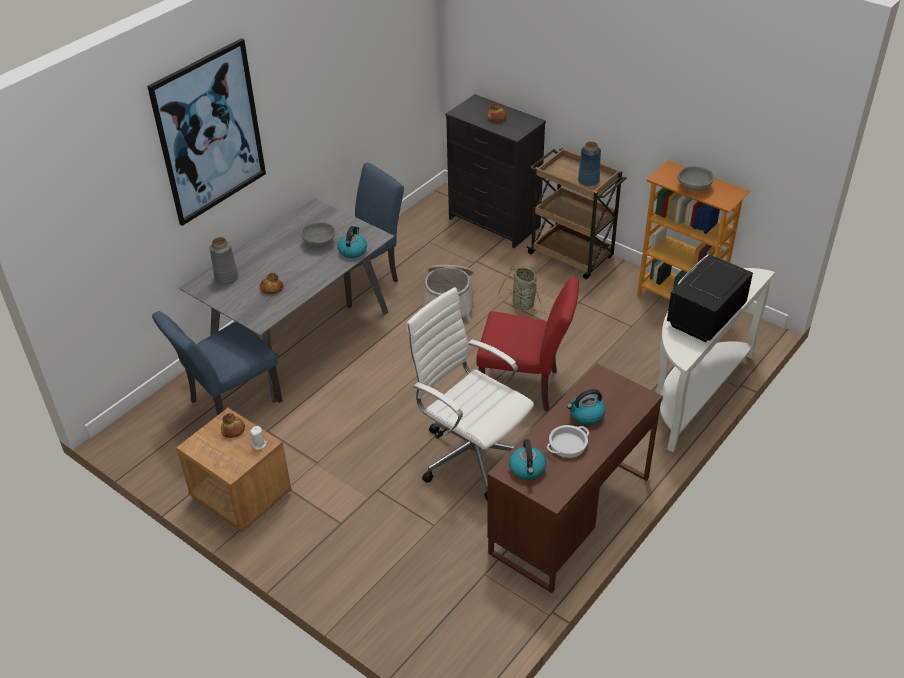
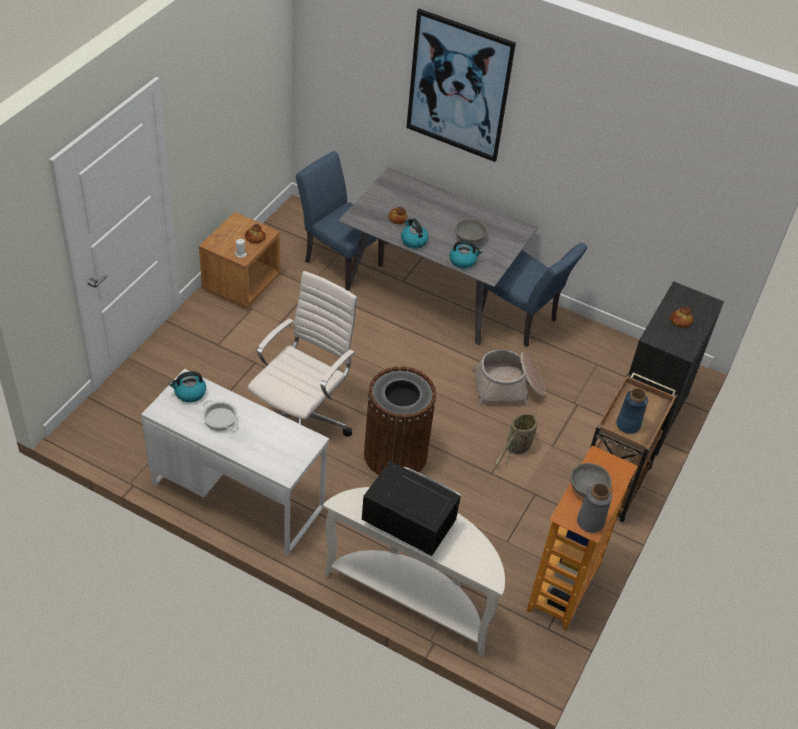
camera: 75 degrees right, 5 degrees up
grey vase [210,237,238,284] -> grey vase moved to [577,483,612,533]
red chair [477,277,579,411] -> brown trash can [364,366,436,475]
brown desk [487,364,663,593] -> white desk [141,369,329,555]
kettle [567,389,605,425] -> kettle moved to [401,219,429,248]

